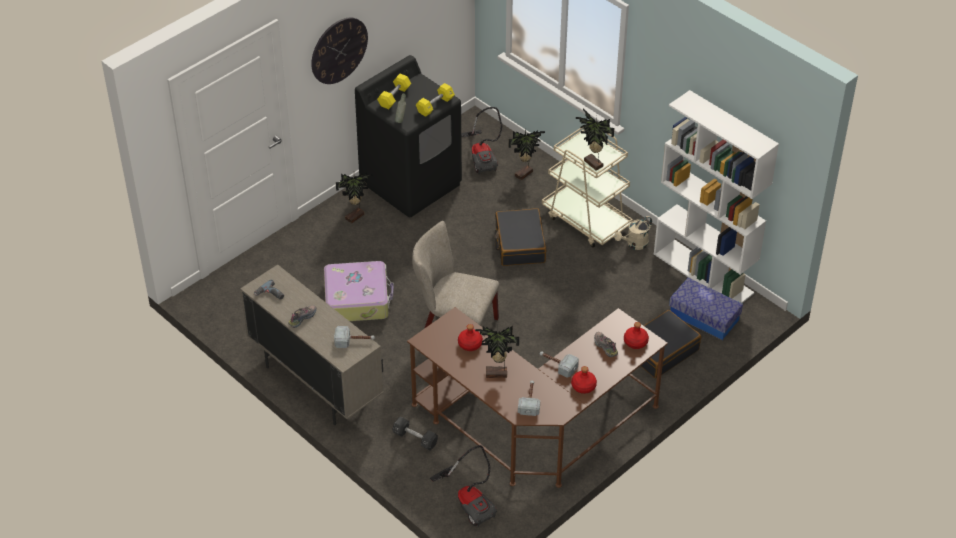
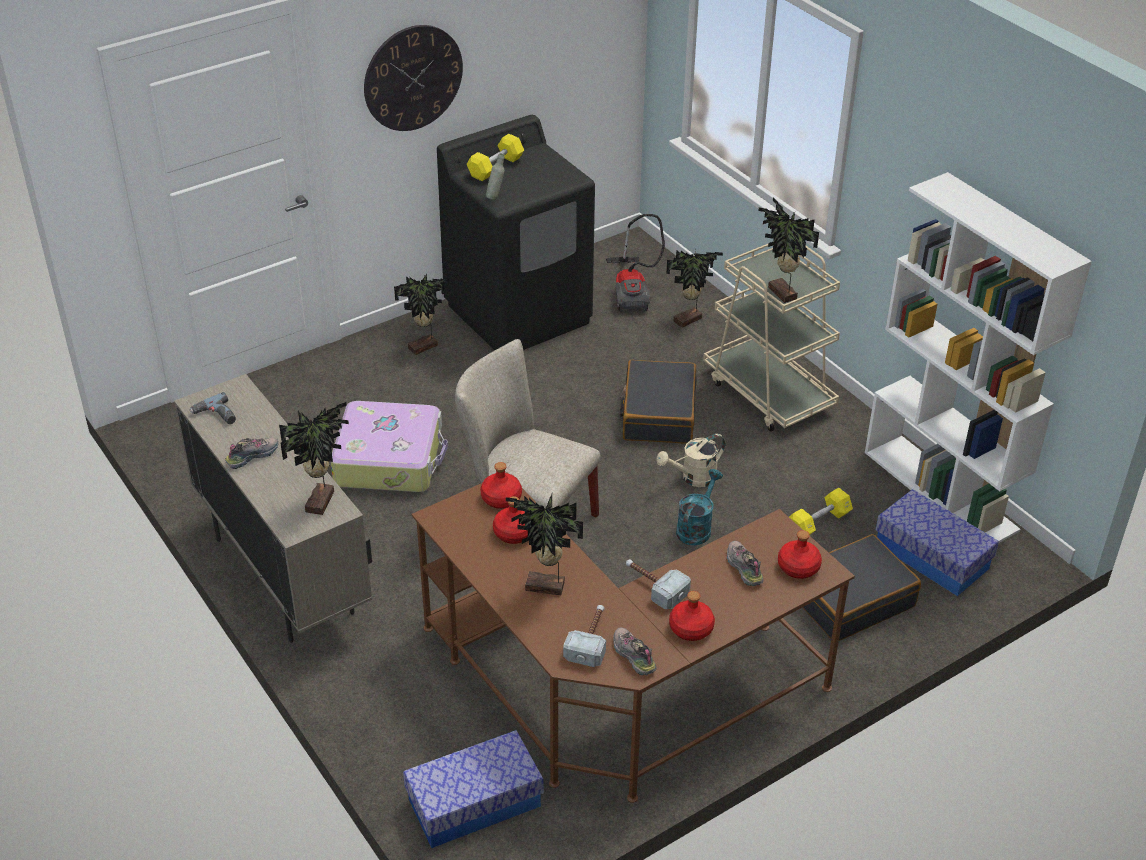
camera: 10 degrees right, 5 degrees down
hammer [334,326,375,348] -> potted plant [279,402,349,515]
black dumbbell [392,417,438,450] -> none
yellow dumbbell [416,83,455,117] -> yellow dumbbell moved to [789,488,853,535]
vacuum cleaner [430,445,497,527] -> storage box [403,730,544,848]
beige watering can [614,216,652,250] -> beige watering can moved to [656,434,726,487]
none -> red bottle [480,462,522,509]
none -> shoe [613,627,656,675]
none -> turquoise watering can [676,469,723,545]

